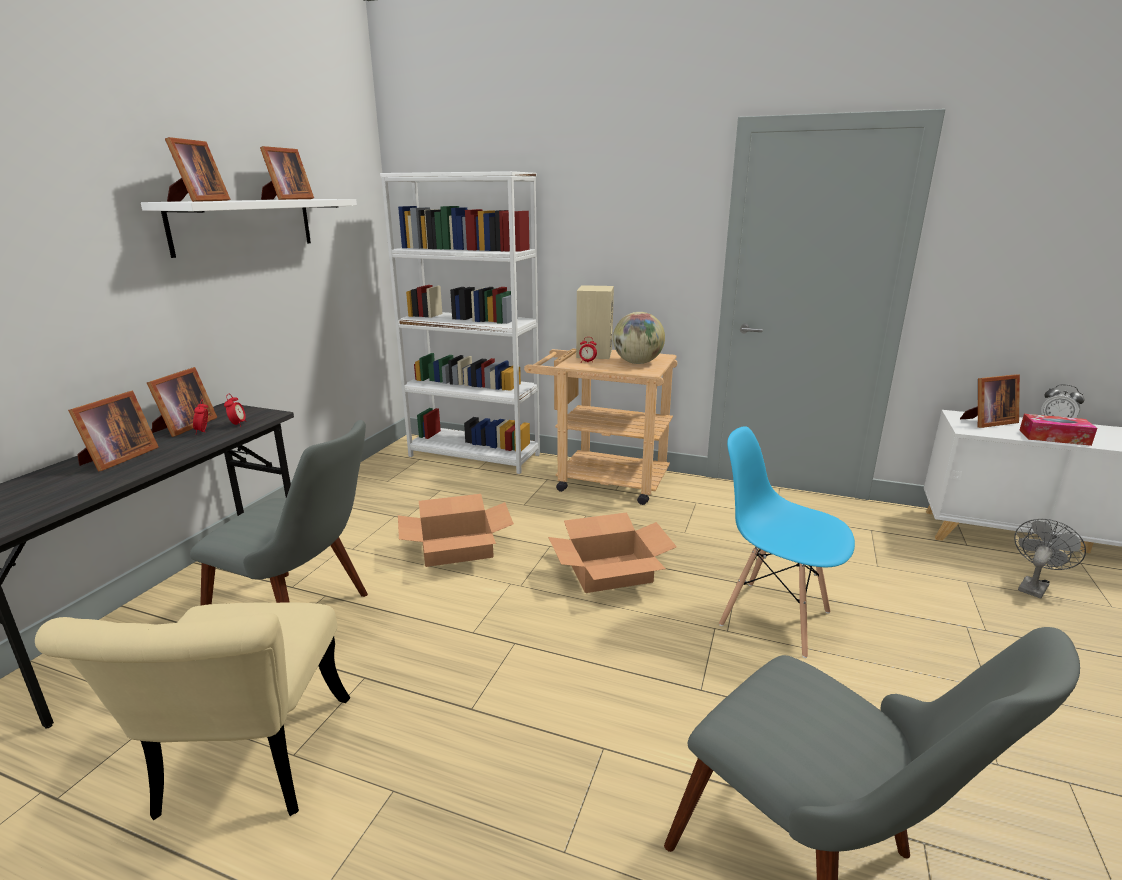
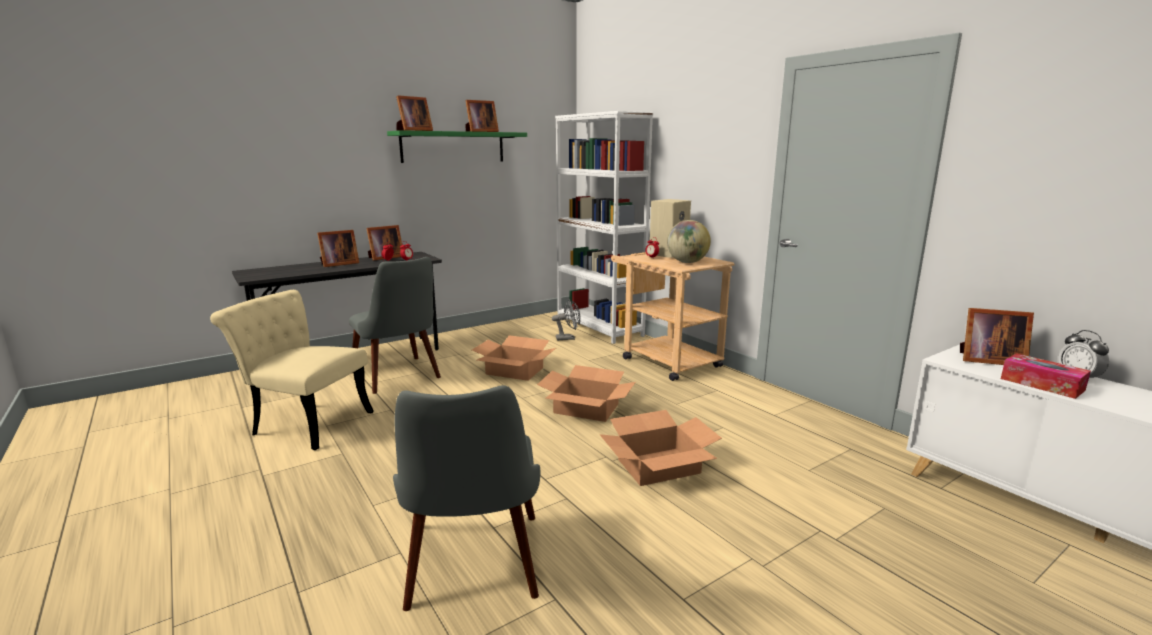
camera: 35 degrees right, 5 degrees down
beige chair [35,602,351,820] -> beige chair turned 75 degrees clockwise [210,290,374,450]
white shelf [141,199,357,258] -> green shelf [387,130,527,163]
blue chair [719,426,855,658] -> cardboard box [599,410,722,486]
grey fan [1014,519,1086,599] -> grey fan moved to [552,299,581,340]

